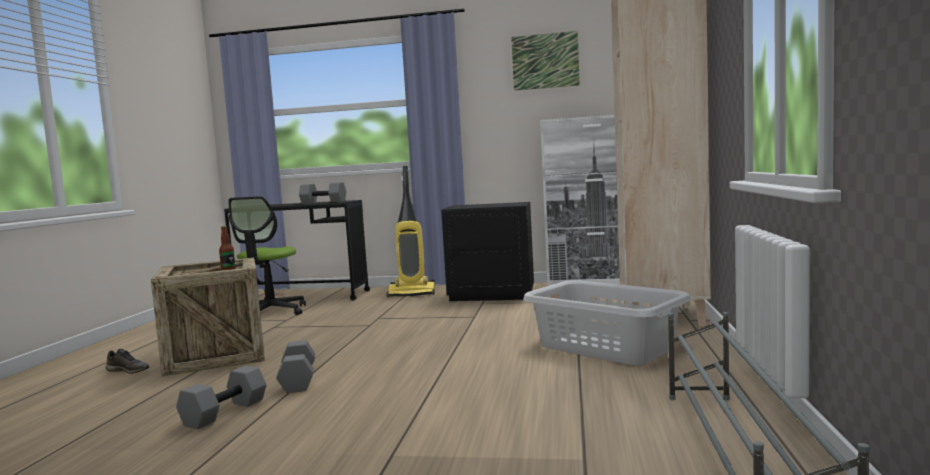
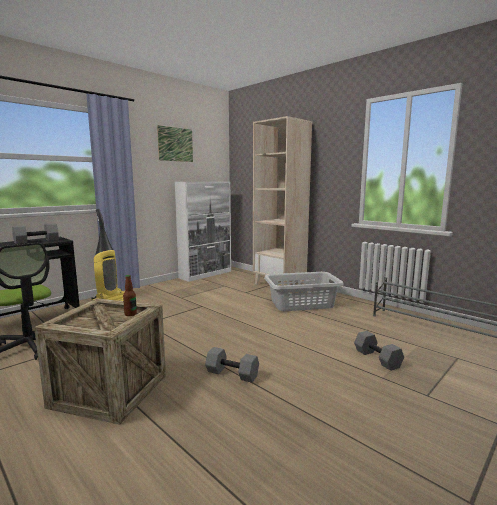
camera: 55 degrees left, 5 degrees up
grey shoe [105,349,149,374] -> none
grey dumbbell [176,366,266,429] -> grey dumbbell moved to [354,331,404,371]
black nightstand [441,202,534,301] -> none

